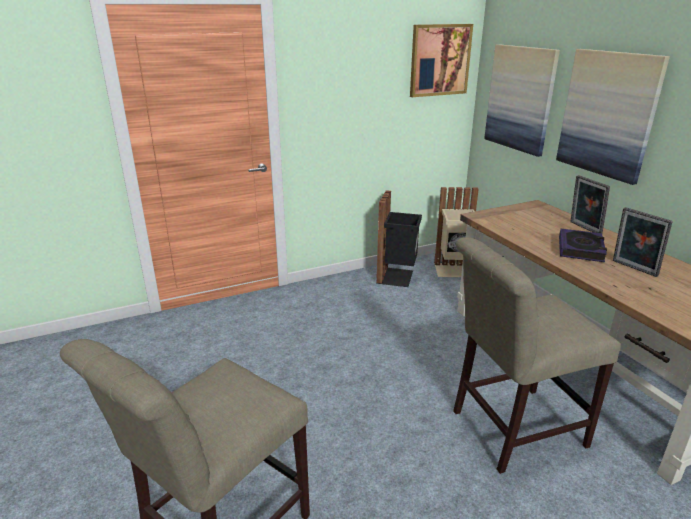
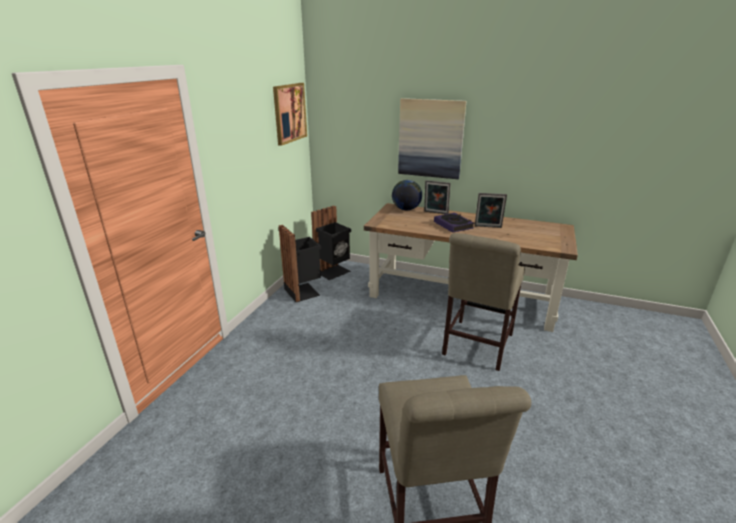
camera: 45 degrees left, 0 degrees up
beige trash can [434,187,479,277] -> black trash can [311,206,351,280]
picture [484,44,560,157] -> none
none -> globe [392,180,422,210]

